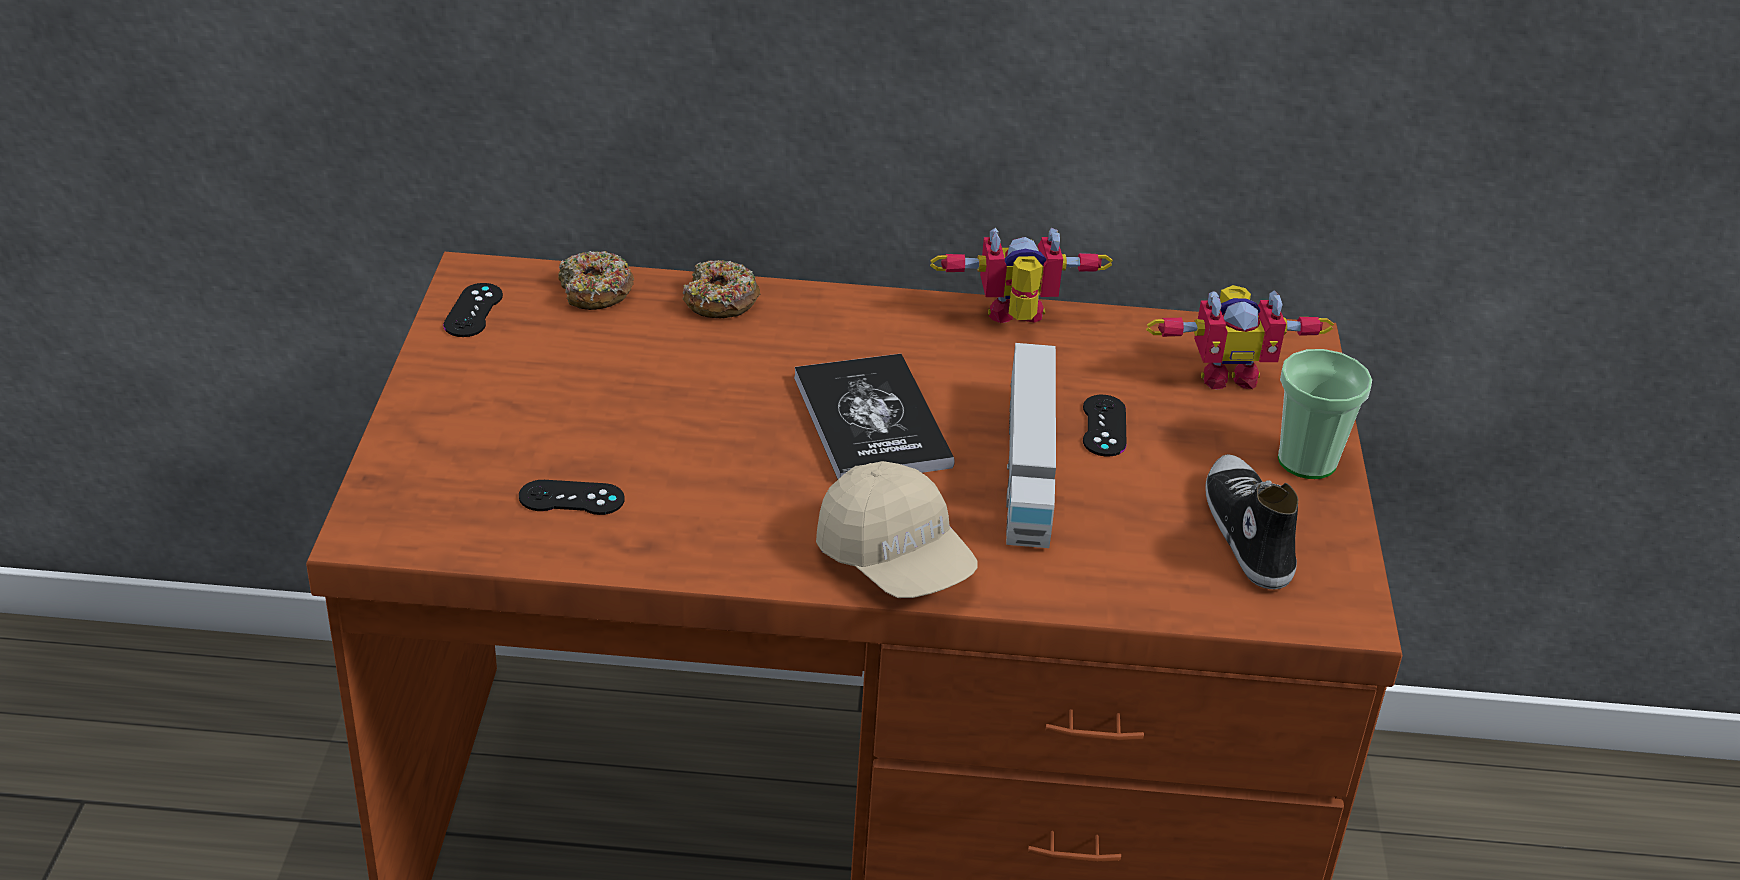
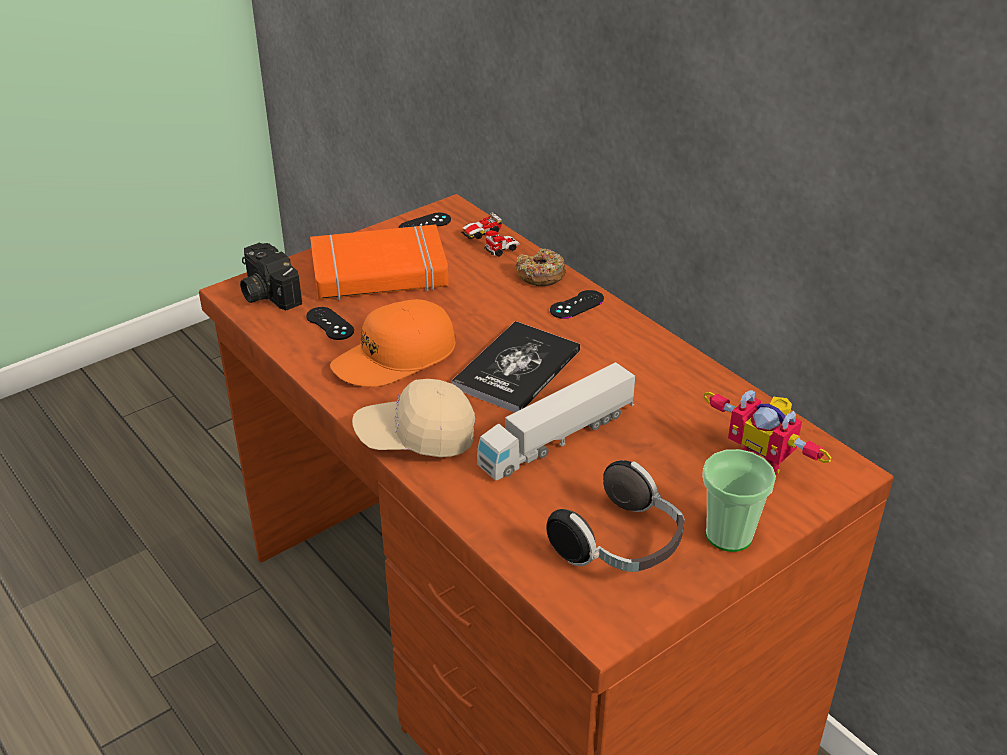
camera: 50 degrees right, 0 degrees up
donut [558,251,634,310] -> toy car [461,212,520,257]
beige cap [816,461,978,598] -> beige cap turned 75 degrees clockwise [352,379,475,457]
toy robot [930,228,1113,323] -> none
black game controller [1083,395,1127,456] -> black game controller moved to [550,290,604,319]
shoe [1205,454,1298,589] -> headphones [546,460,685,572]
none -> camera [240,243,302,310]
none -> orange book [310,224,449,300]
none -> orange cap [330,299,456,387]

